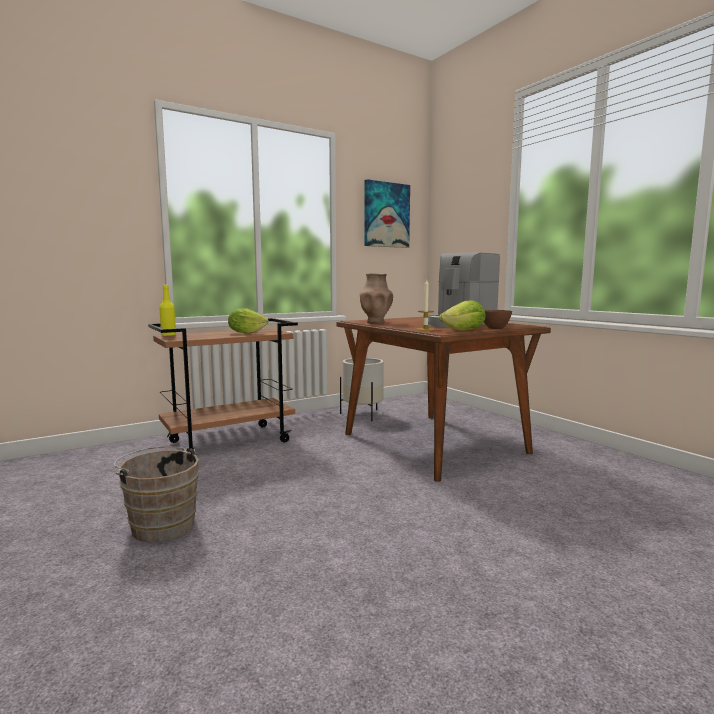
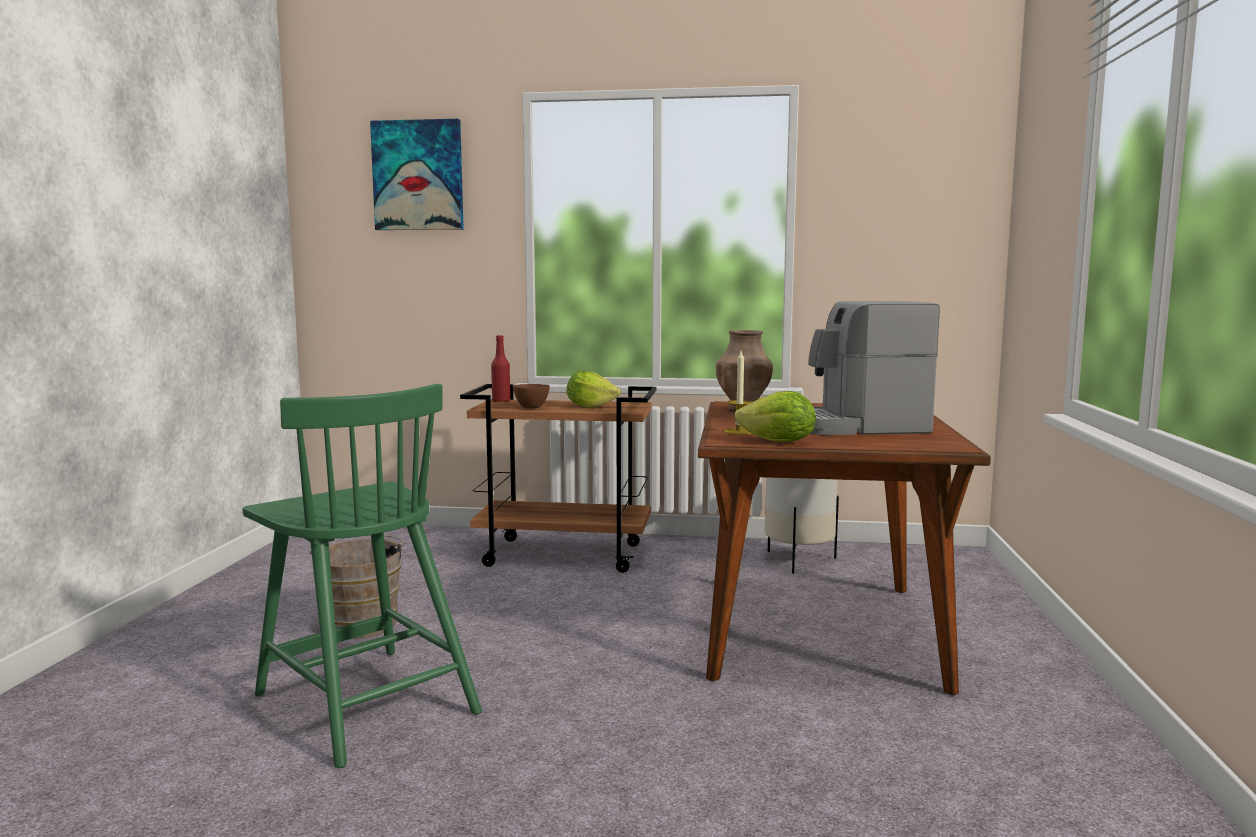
camera: 40 degrees right, 0 degrees up
yellow bottle [159,285,176,336] -> red bottle [491,335,510,402]
picture [364,179,410,248] -> picture moved to [370,119,464,230]
brown bowl [484,310,512,329] -> brown bowl moved to [513,384,550,409]
none -> green chair [243,384,482,768]

